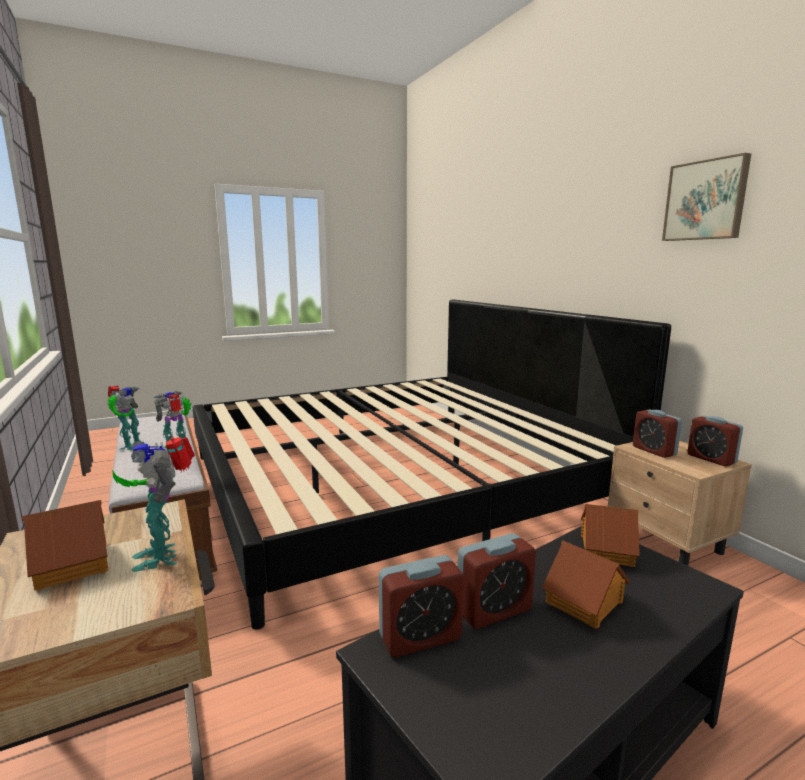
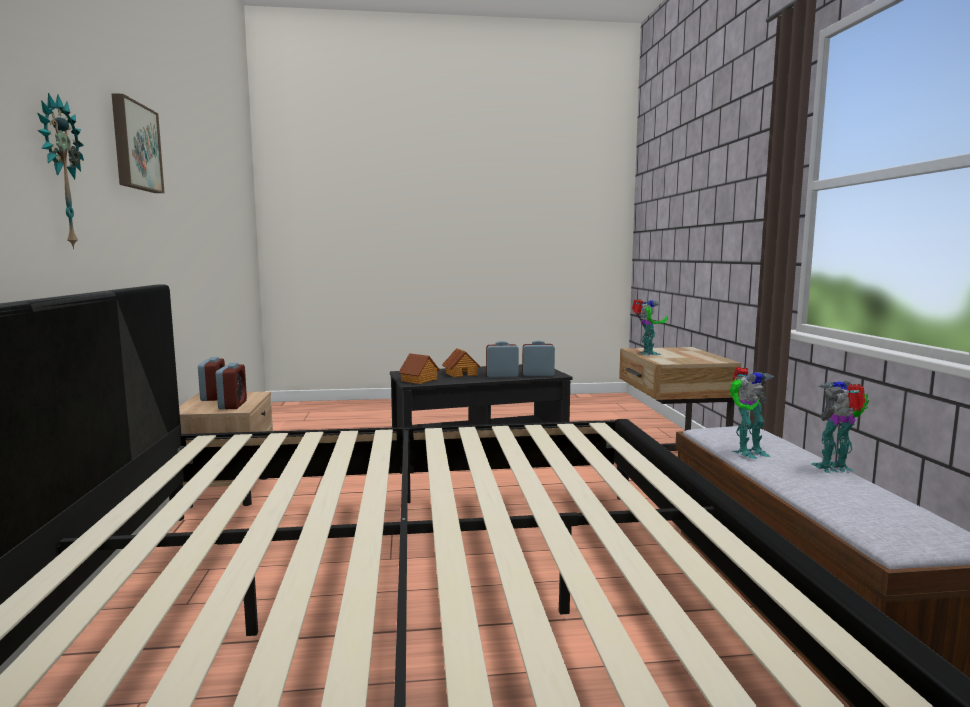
camera: 160 degrees left, 5 degrees down
toy house [22,500,109,591] -> none
toy robot [107,386,149,450] -> toy robot turned 45 degrees clockwise [811,381,869,473]
none -> wall clock [37,93,84,249]

